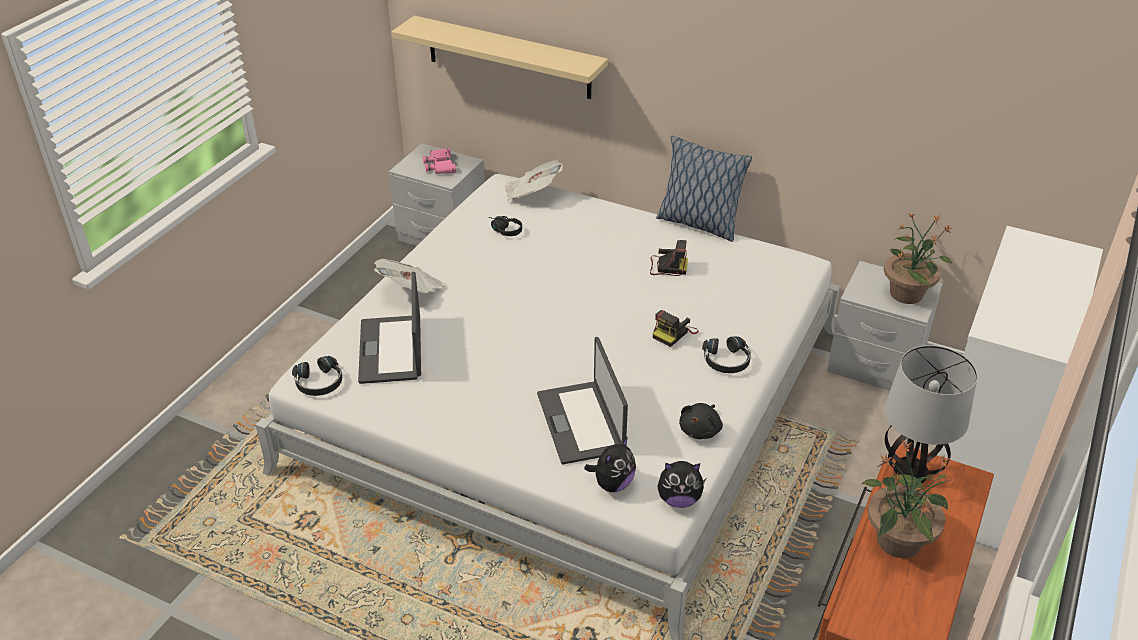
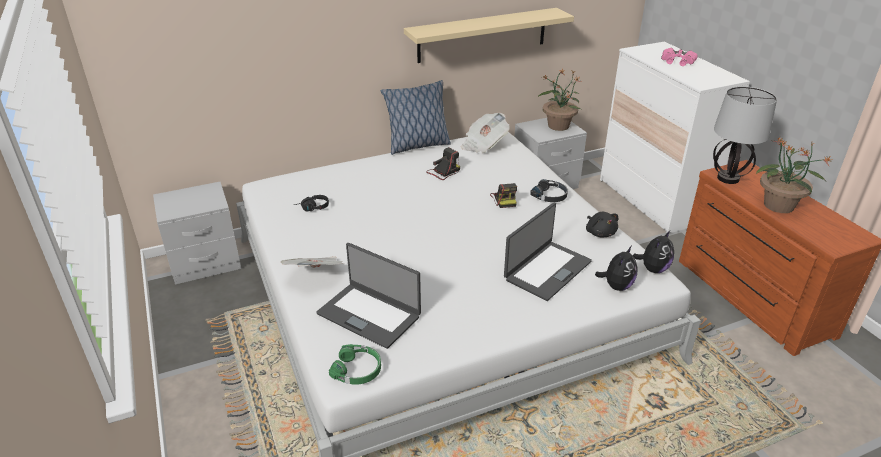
camera: 50 degrees left, 5 degrees down
black headphones [292,356,342,396] -> green headphones [329,344,381,385]
beige shelf [391,16,608,99] -> beige shelf moved to [404,8,574,63]
pink binoculars [423,148,456,174] -> pink binoculars moved to [661,48,698,66]
newspaper [505,160,563,201] -> newspaper moved to [461,113,510,153]
laptop [537,337,628,464] -> laptop turned 75 degrees counterclockwise [504,203,592,301]
plush toy [584,437,636,492] -> plush toy turned 45 degrees clockwise [595,246,638,291]

